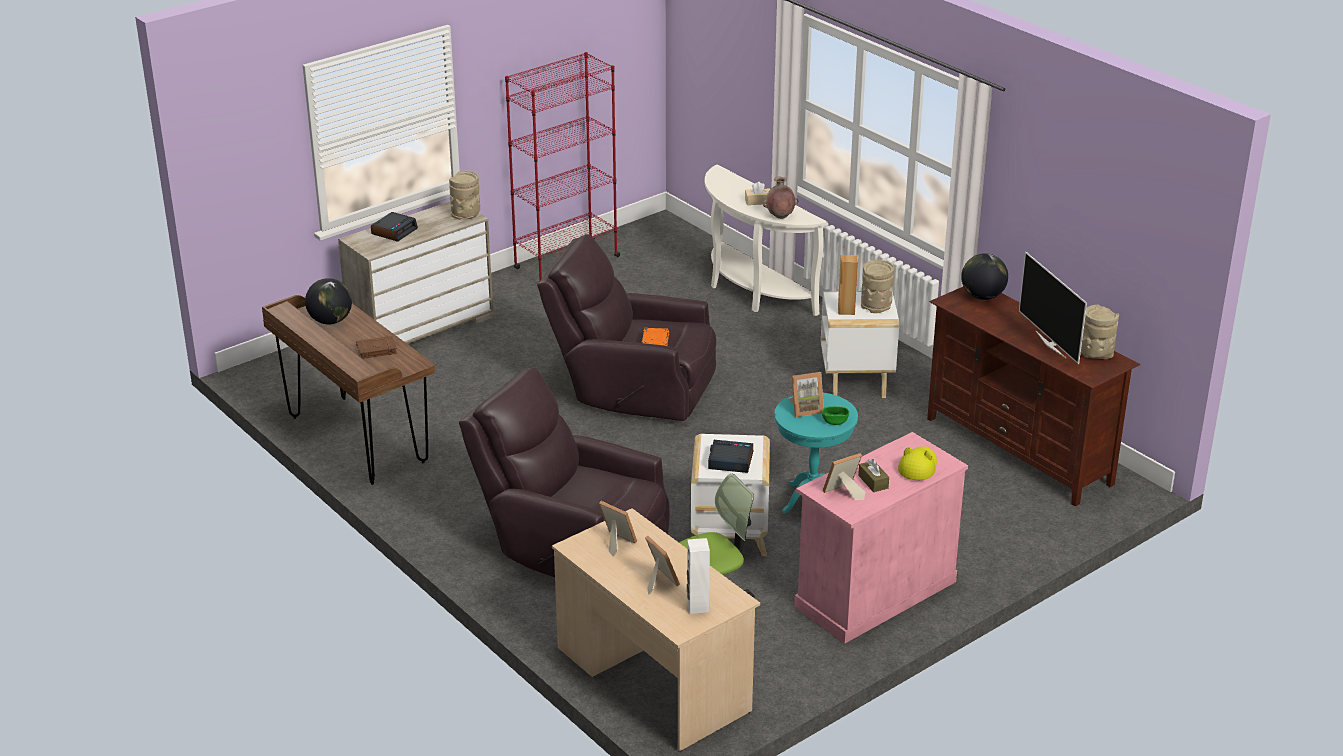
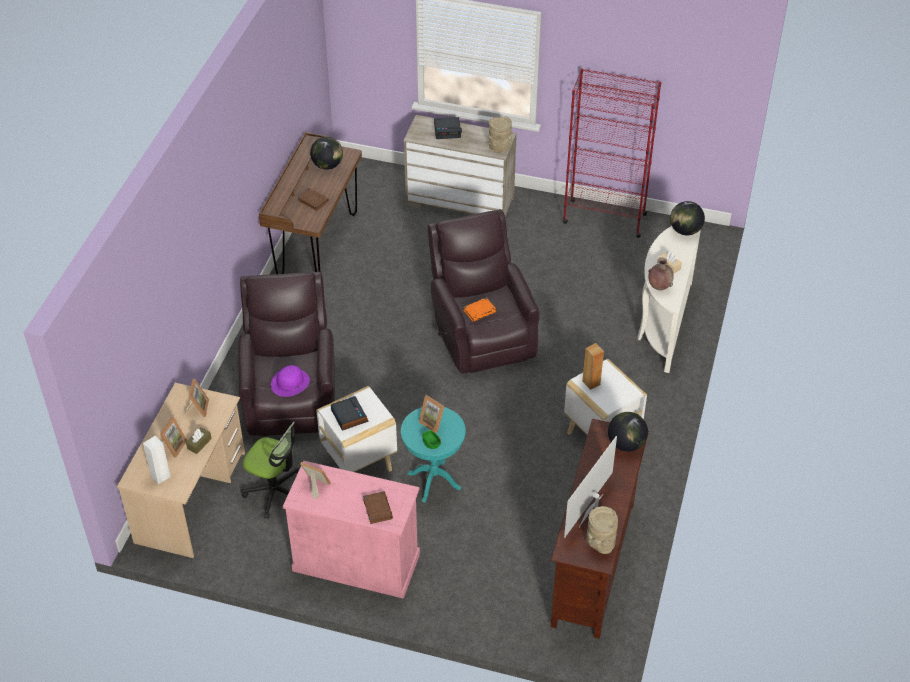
camera: 55 degrees right, 15 degrees up
brown tissue box [858,459,889,492] -> brown tissue box moved to [186,427,212,454]
beige vase [861,260,894,313] -> none
yellow hat [898,446,937,480] -> brown book [363,491,393,524]
none -> purple hat [271,365,310,397]
none -> globe [670,201,705,236]

